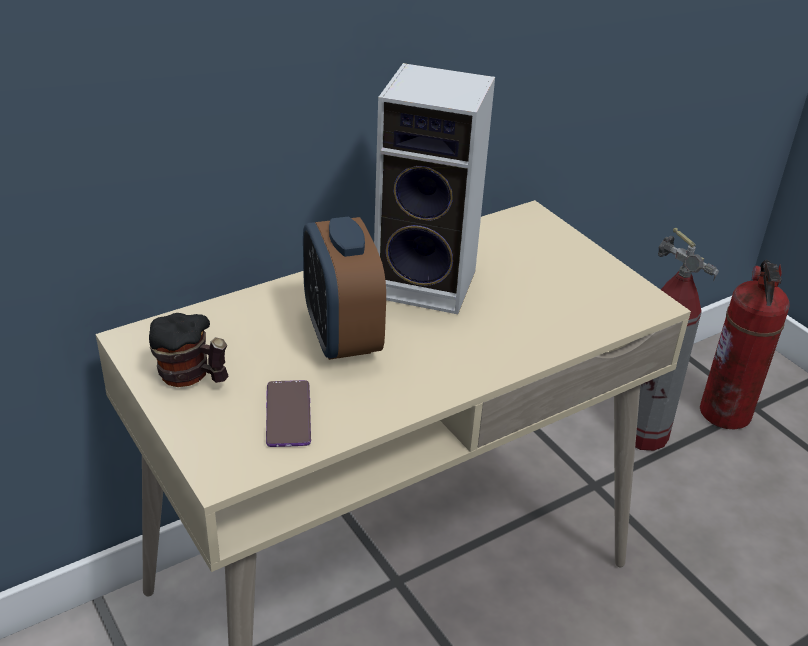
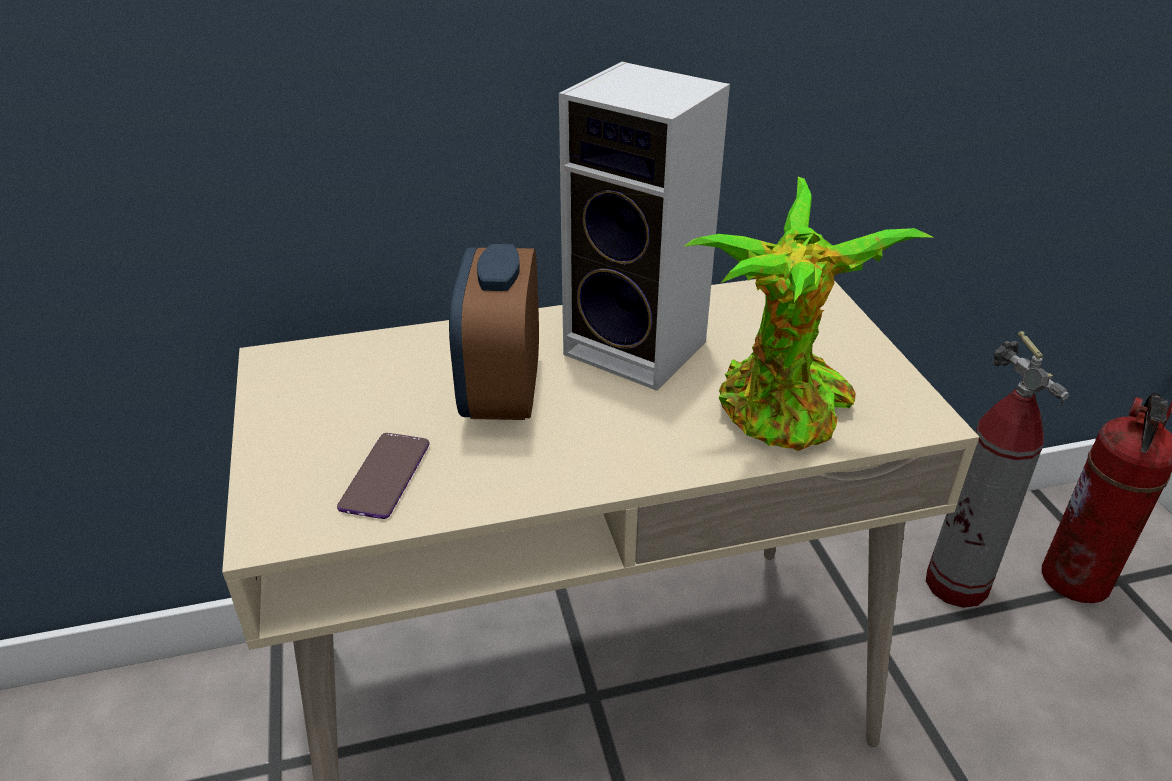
camera: 20 degrees right, 0 degrees up
mug [149,313,229,387] -> none
none -> potted plant [683,177,934,451]

